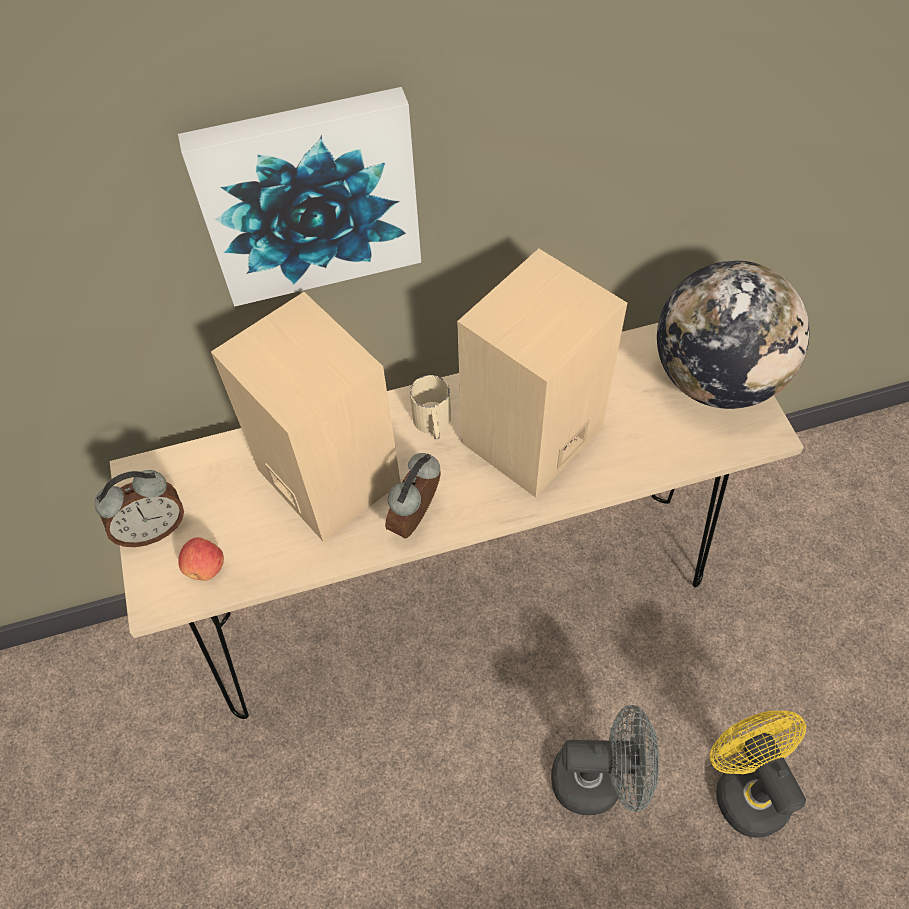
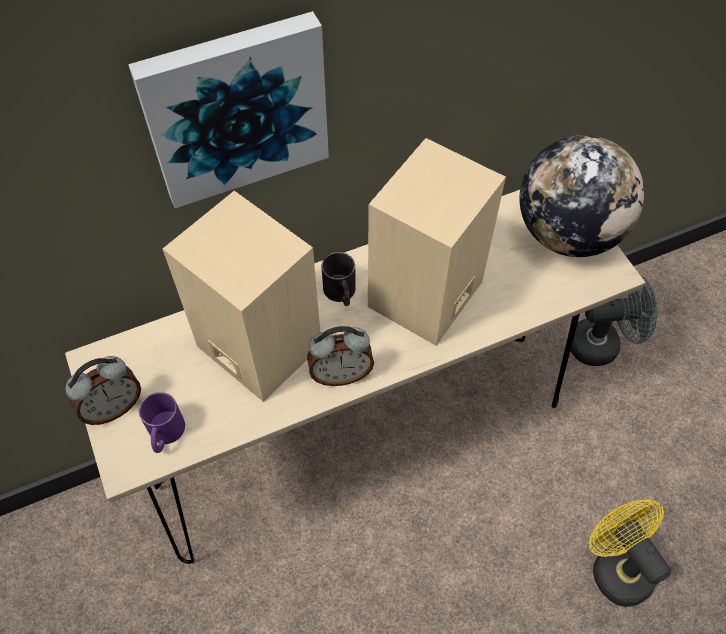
camera: 10 degrees left, 0 degrees up
apple [178,537,224,581] -> purple mug [139,392,185,453]
alarm clock [385,453,441,538] -> alarm clock turned 120 degrees counterclockwise [307,326,374,386]
beige mug [410,375,451,440] -> black mug [322,252,356,306]
grey fan [551,705,659,815] -> grey fan moved to [570,274,658,366]

